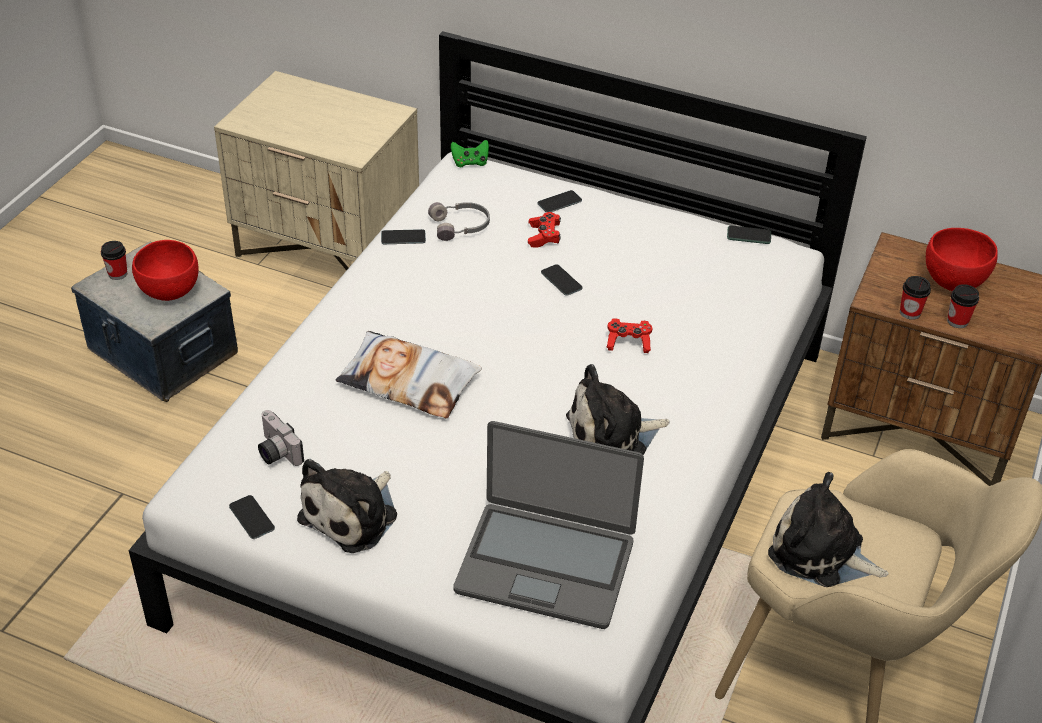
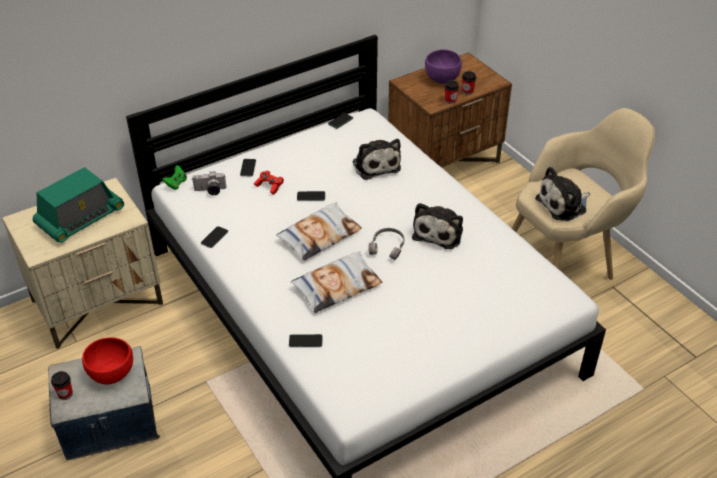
camera: 55 degrees left, 0 degrees up
phone [229,495,275,539] -> phone moved to [289,334,323,347]
camera [258,410,304,466] -> camera moved to [192,171,226,195]
plush toy [297,459,397,553] -> plush toy moved to [352,139,401,180]
grey headphones [428,202,490,241] -> grey headphones moved to [368,228,404,260]
laptop [454,421,644,629] -> none
red game controller [607,319,652,353] -> none
red bowl [926,228,998,291] -> purple bowl [425,49,462,84]
none -> radio [32,167,124,243]
none -> pillow [276,203,362,261]

